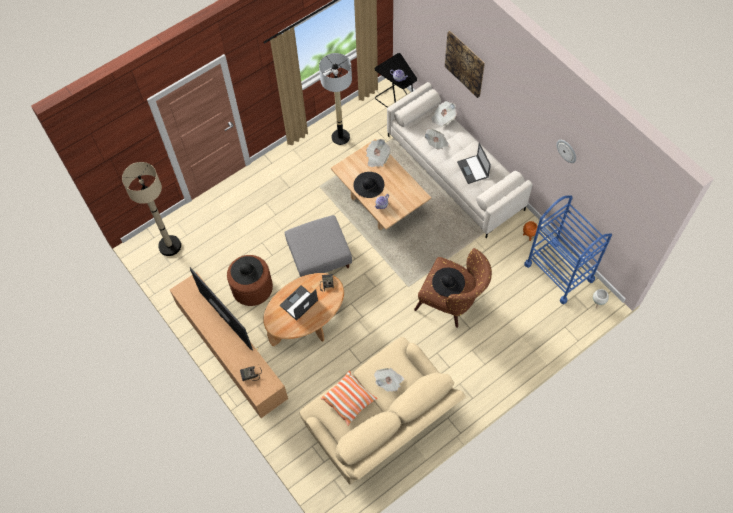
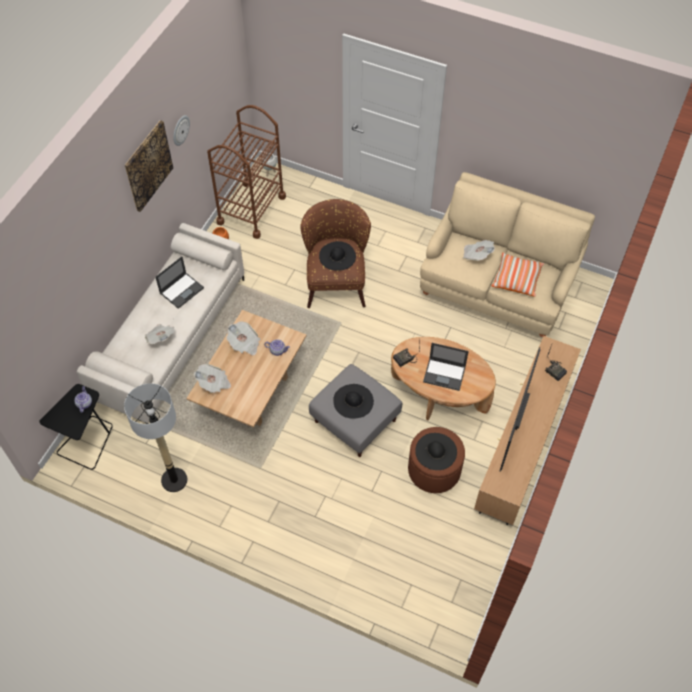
camera: 120 degrees left, 5 degrees down
beige floor lamp [122,162,181,256] -> none
black hat [353,172,384,198] -> black hat moved to [333,384,374,419]
newspaper [430,101,457,127] -> newspaper moved to [226,321,261,355]
picture [445,31,485,98] -> picture moved to [125,120,173,212]
blue cart [524,195,612,304] -> brown cart [207,105,286,239]

